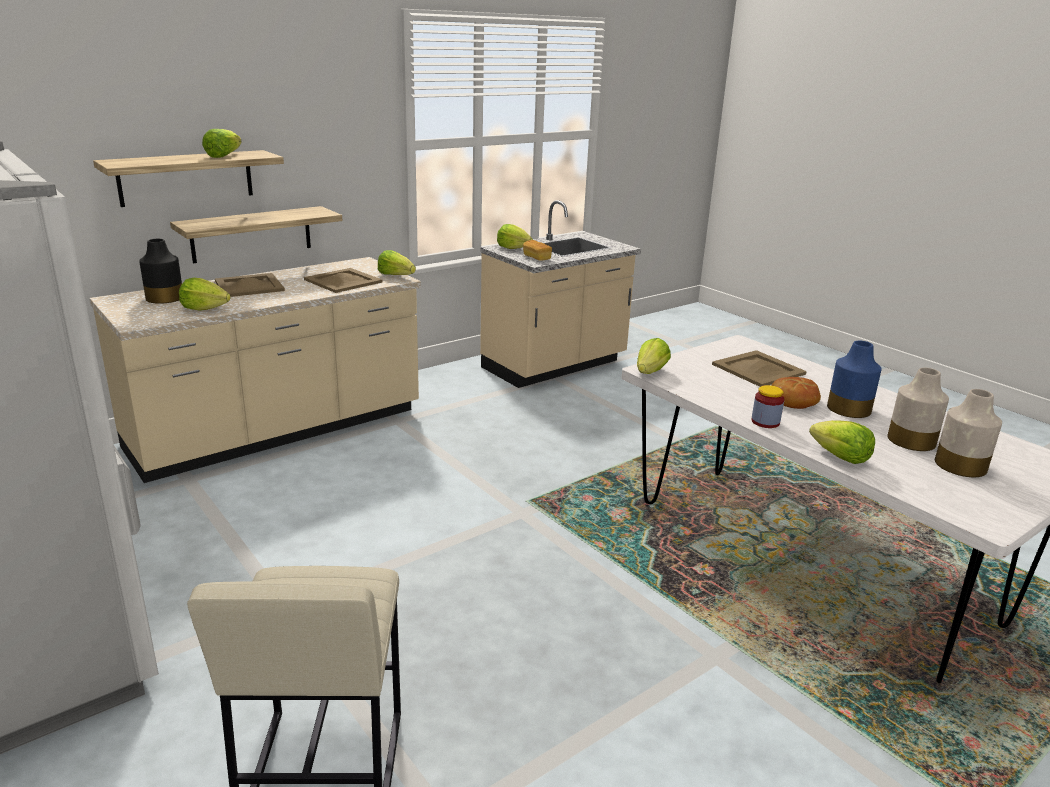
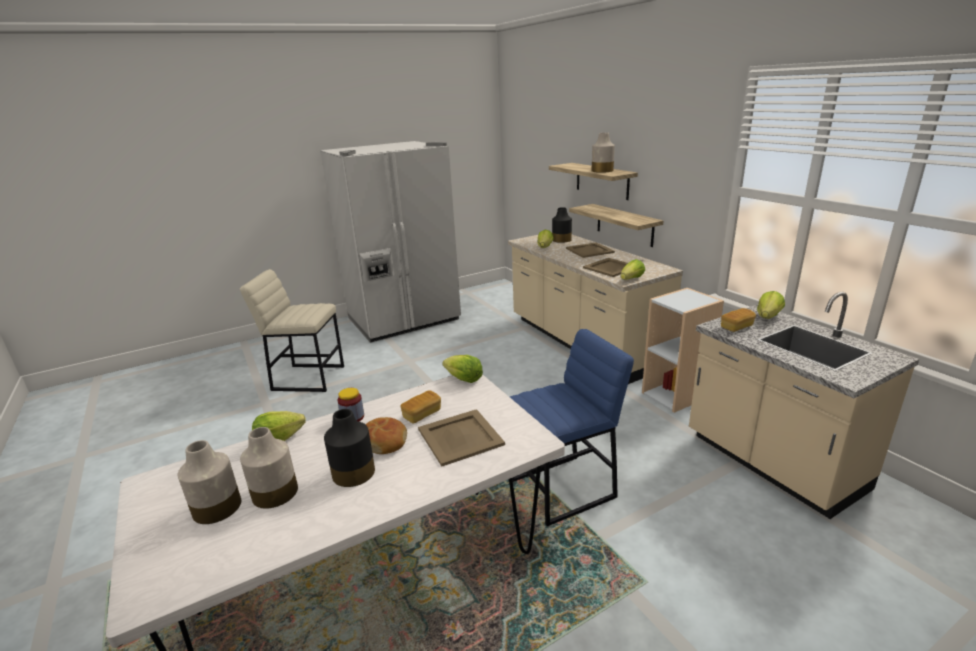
camera: 100 degrees right, 0 degrees up
lettuce [202,129,242,158] -> beige vase [591,133,615,173]
blue vase [827,341,882,418] -> black vase [324,409,375,487]
none -> bread [400,390,441,424]
none -> blue chair [510,329,634,527]
none -> bookcase [642,288,724,413]

